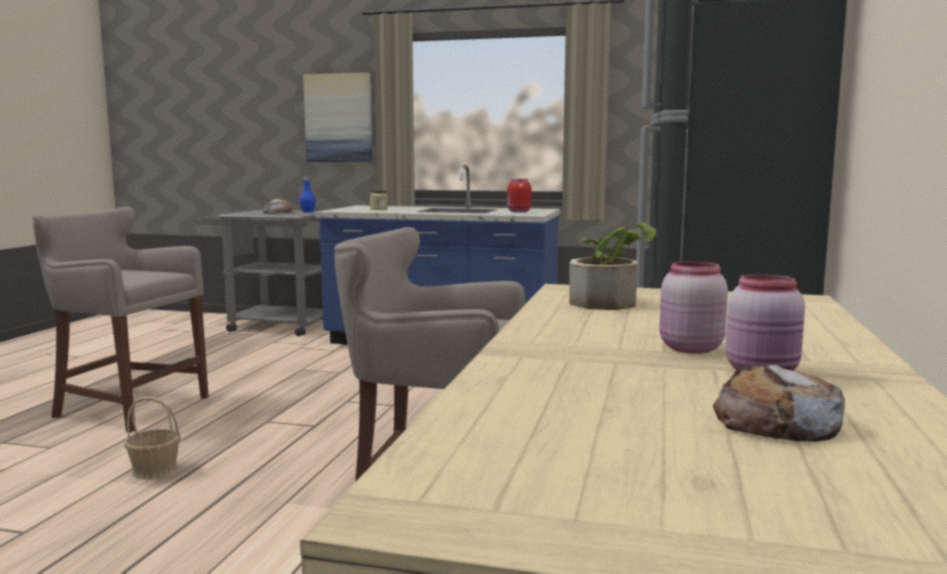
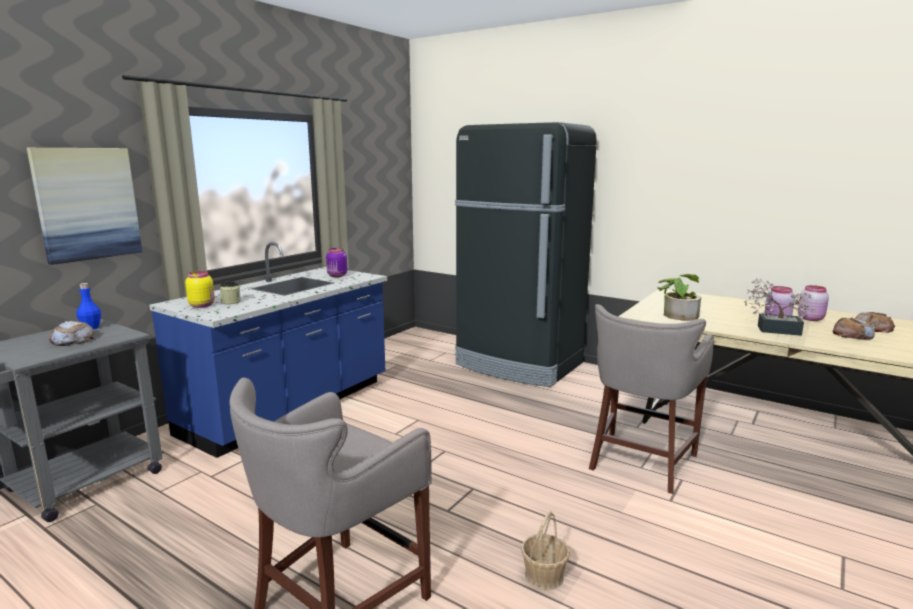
camera: 70 degrees left, 5 degrees up
red jar [507,179,531,212] -> purple jar [326,248,347,277]
none -> yellow jar [185,271,215,308]
none -> potted plant [744,278,816,336]
none -> bread [833,317,875,339]

